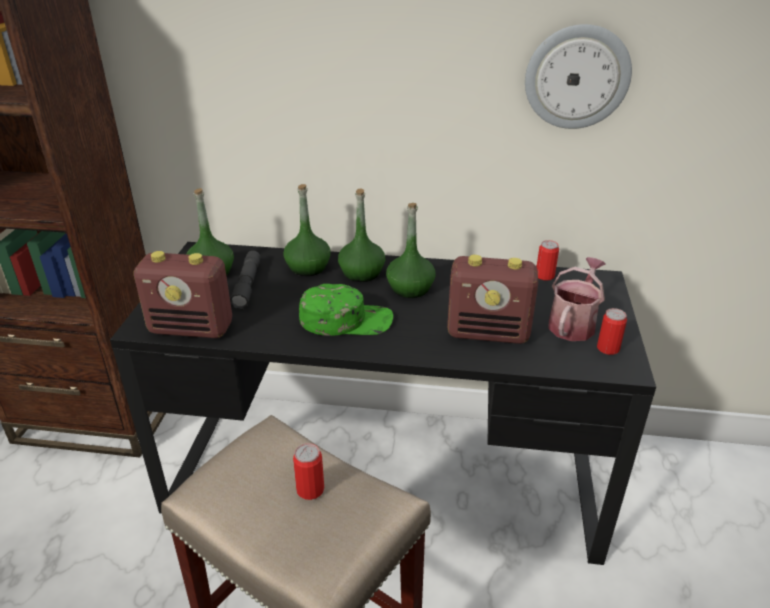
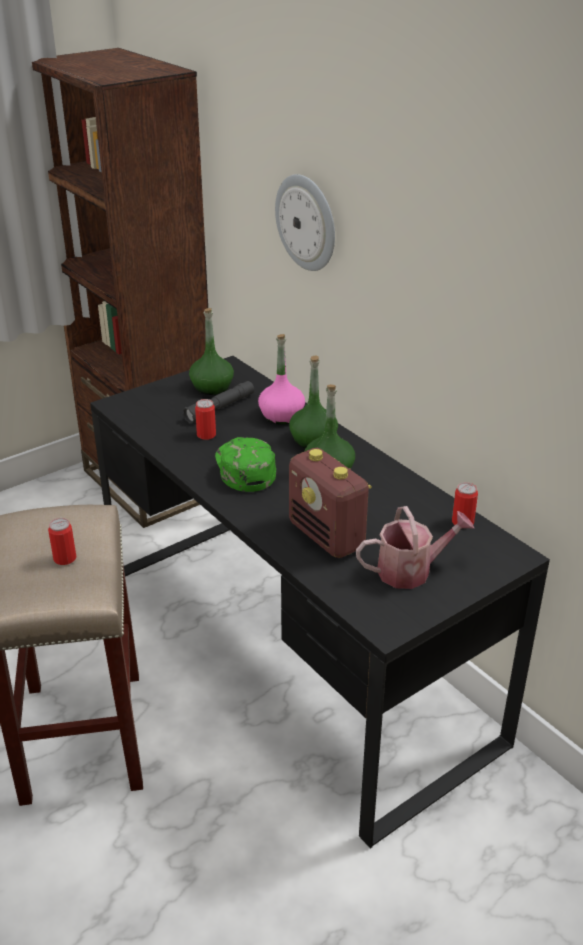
camera: 45 degrees right, 0 degrees up
radio [134,251,232,338] -> none
green bottle [283,184,331,276] -> pink bottle [258,334,305,425]
green cap [299,284,393,336] -> green cap turned 150 degrees counterclockwise [215,437,276,492]
wall clock [525,24,632,129] -> wall clock moved to [275,174,335,271]
can [597,308,627,355] -> can moved to [195,399,216,440]

